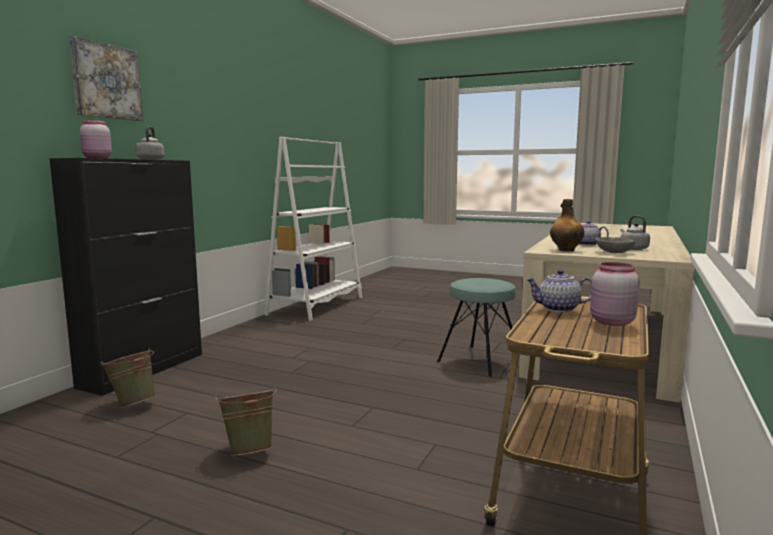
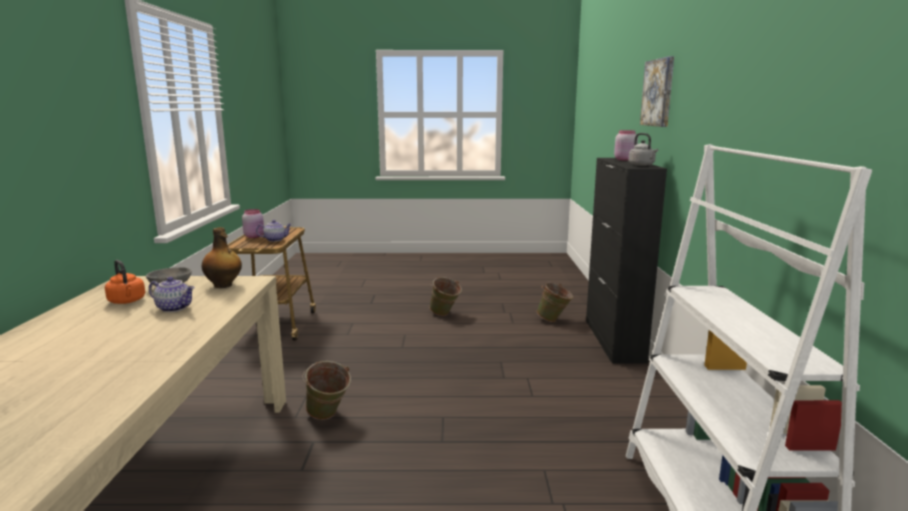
camera: 155 degrees right, 5 degrees up
turquoise stool [437,278,520,377] -> green bucket [302,361,351,420]
grey kettle [621,216,650,250] -> orange kettle [105,260,146,304]

